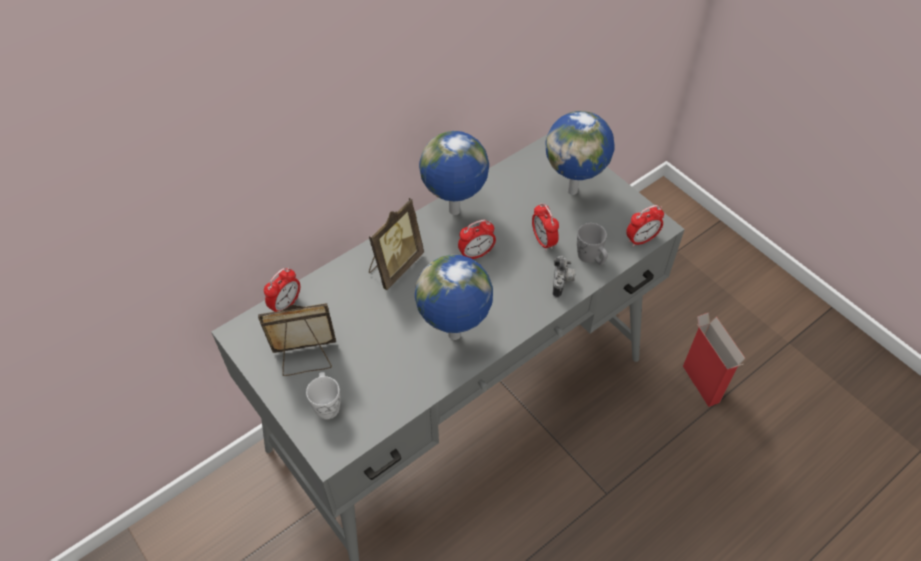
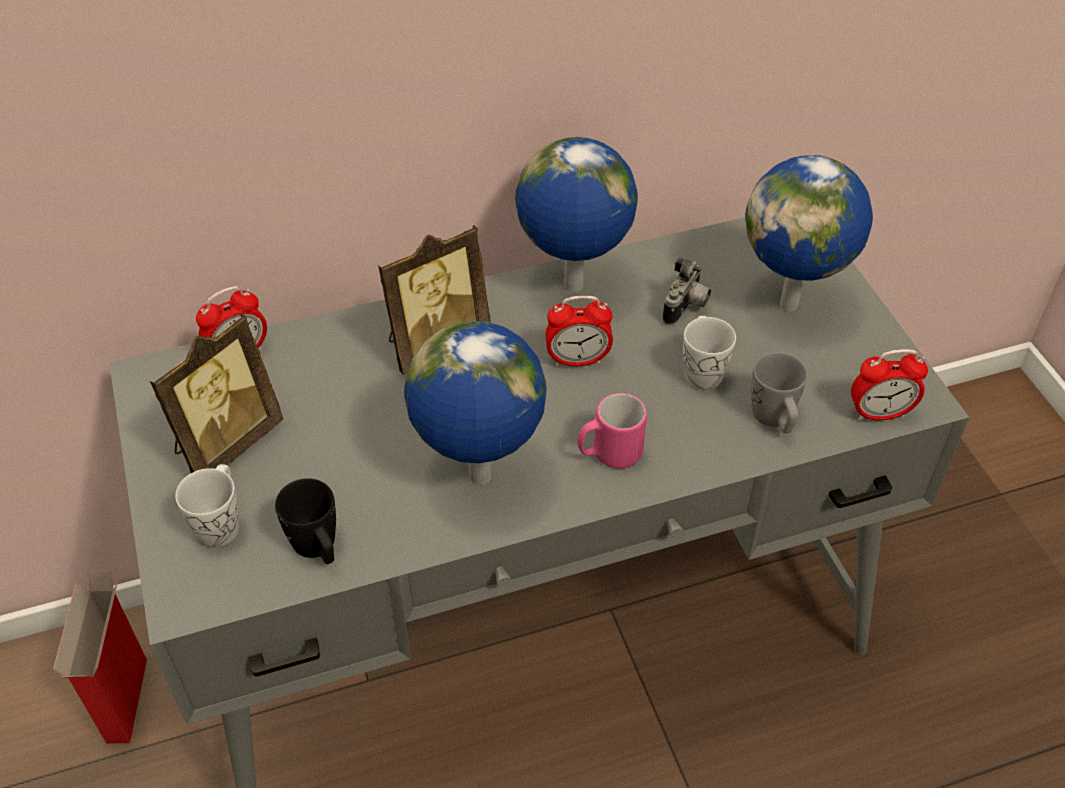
camera: 20 degrees right, 5 degrees down
picture frame [258,303,336,376] -> picture frame turned 120 degrees clockwise [150,314,283,473]
alarm clock [532,203,559,251] -> white mug [683,316,736,390]
camera [553,256,576,298] -> camera moved to [662,257,711,325]
cardboard box [683,312,746,407] -> cardboard box moved to [53,570,147,744]
none -> black mug [275,478,336,564]
none -> pink mug [578,393,647,469]

